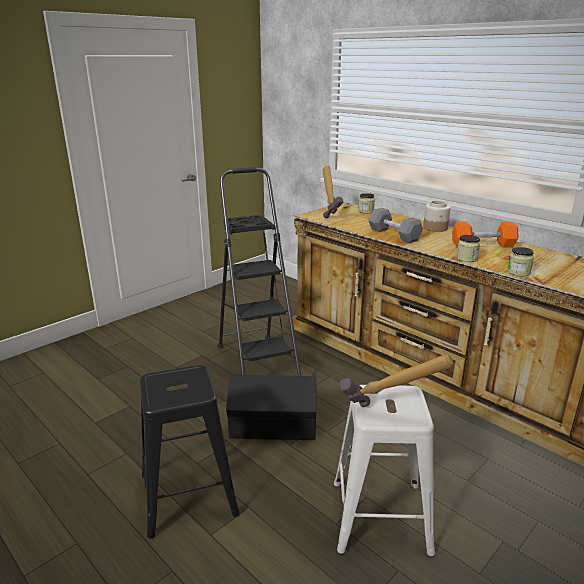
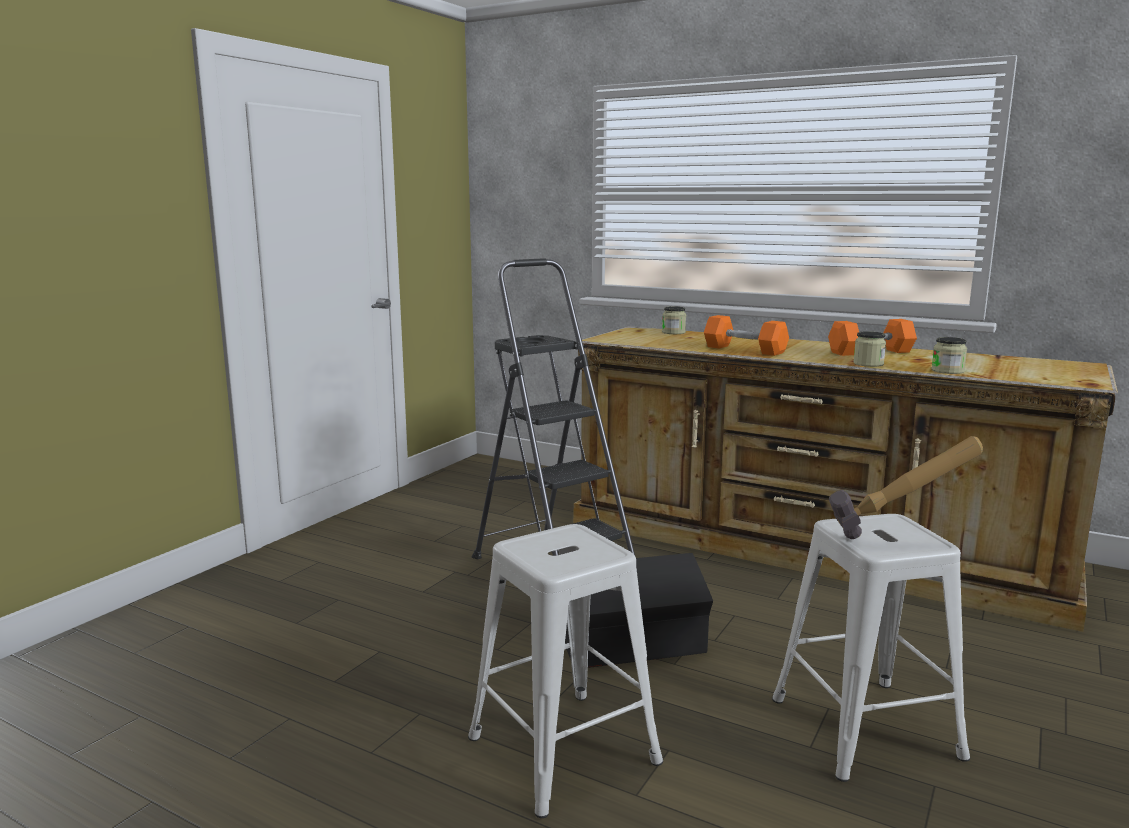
camera: 15 degrees left, 10 degrees down
black stool [140,365,240,539] -> white stool [468,524,663,818]
hammer [322,165,343,218] -> none
grey dumbbell [368,208,423,243] -> orange dumbbell [704,315,789,356]
jar [423,201,451,232] -> none

